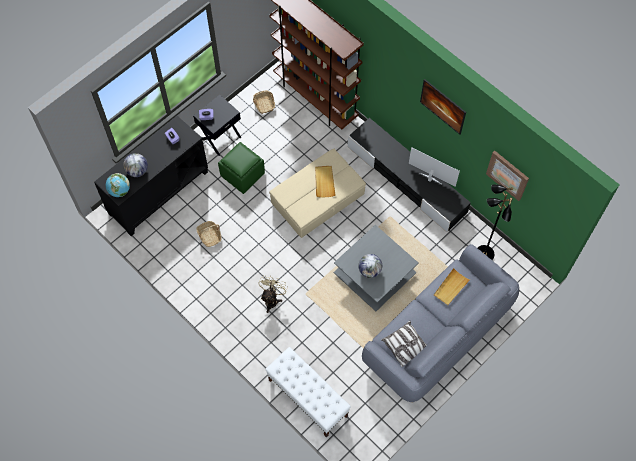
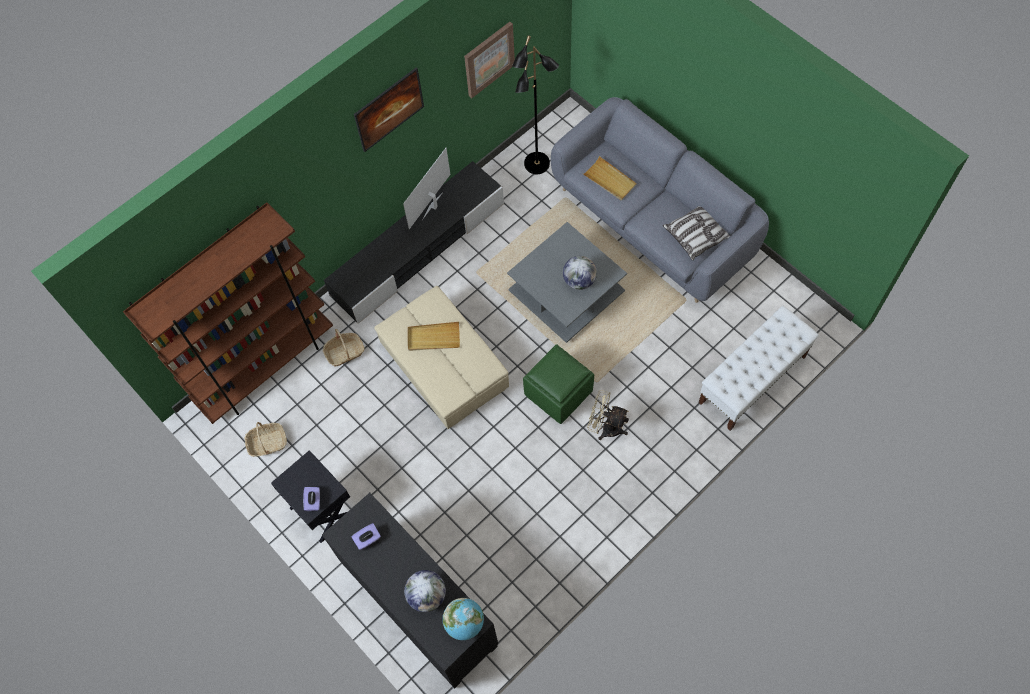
camera: 85 degrees left, 0 degrees up
basket [197,221,222,247] -> basket moved to [323,329,365,366]
green ottoman [218,142,265,194] -> green ottoman moved to [523,344,594,424]

